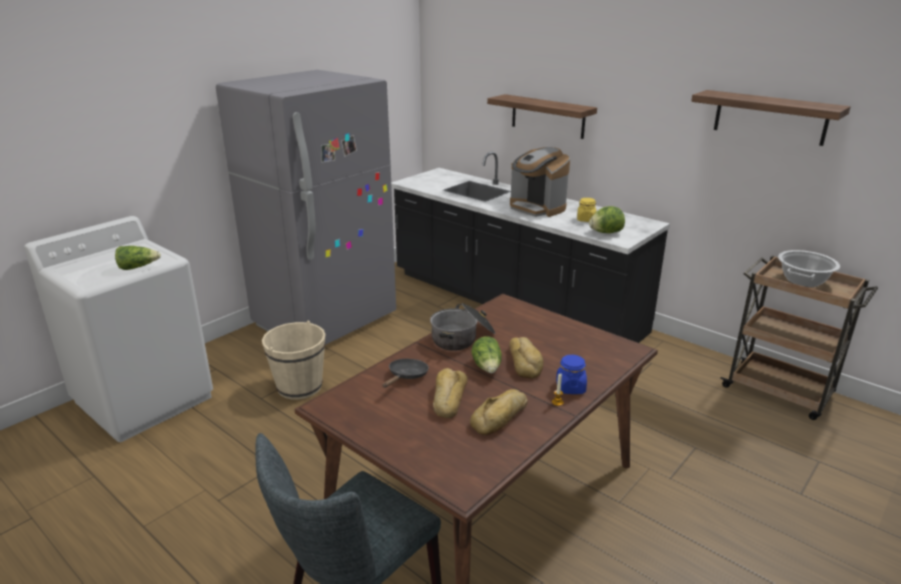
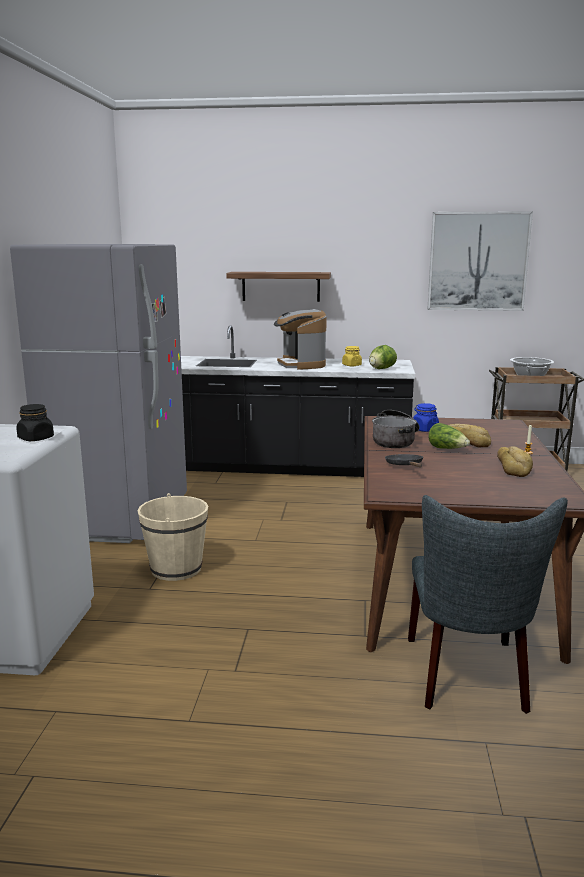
camera: 35 degrees left, 10 degrees down
lettuce [115,246,161,270] -> black jar [16,404,54,441]
bread [433,368,468,418] -> none
coffee machine [510,147,570,217] -> coffee machine turned 60 degrees clockwise [274,309,327,370]
blue jar [556,355,587,394] -> blue jar moved to [413,403,439,432]
shelf [691,90,851,146] -> picture [428,211,533,311]

